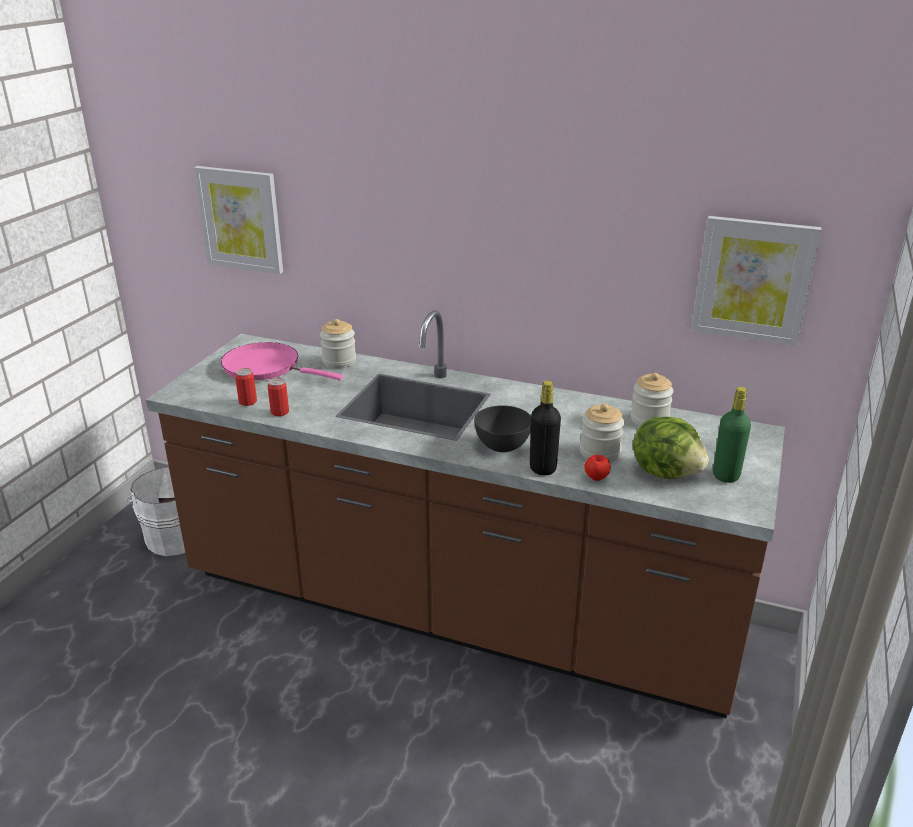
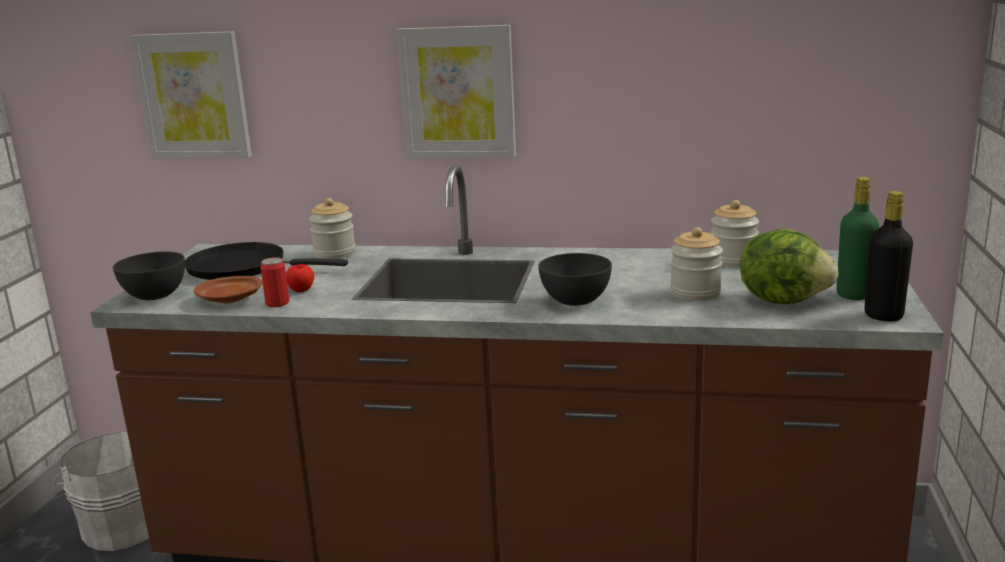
camera: 10 degrees left, 10 degrees down
pink frying pan [221,342,343,381] -> black frying pan [185,242,348,280]
can [235,368,257,406] -> brown plate [194,276,262,303]
black bottle [530,381,561,475] -> black bottle moved to [864,191,913,322]
apple [584,455,611,481] -> apple moved to [286,264,314,292]
picture [691,216,821,346] -> picture moved to [397,25,516,159]
none -> grey bowl [113,251,185,300]

